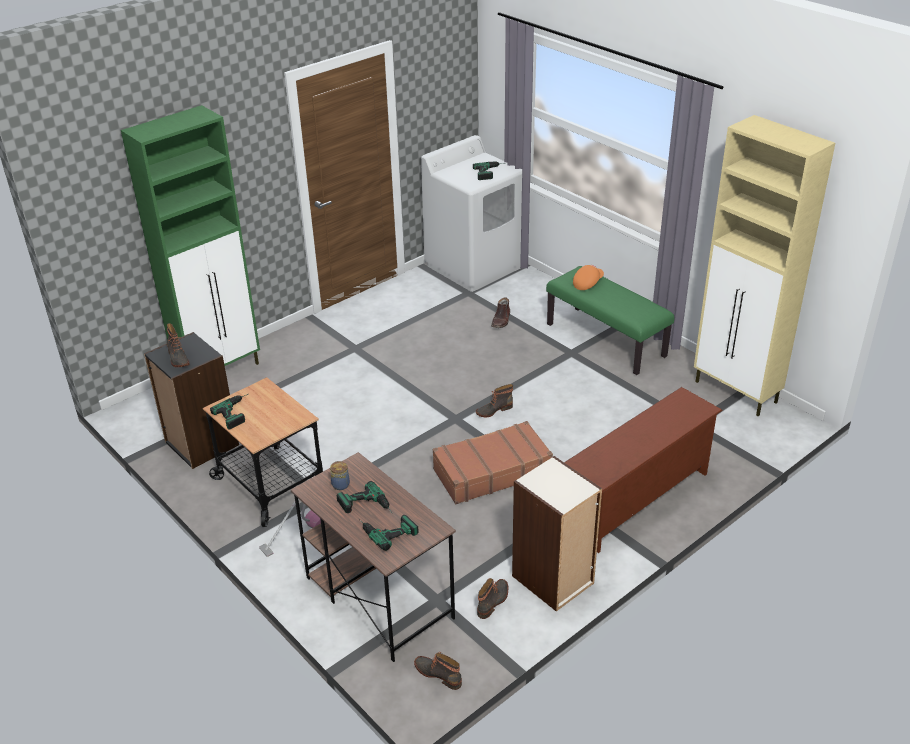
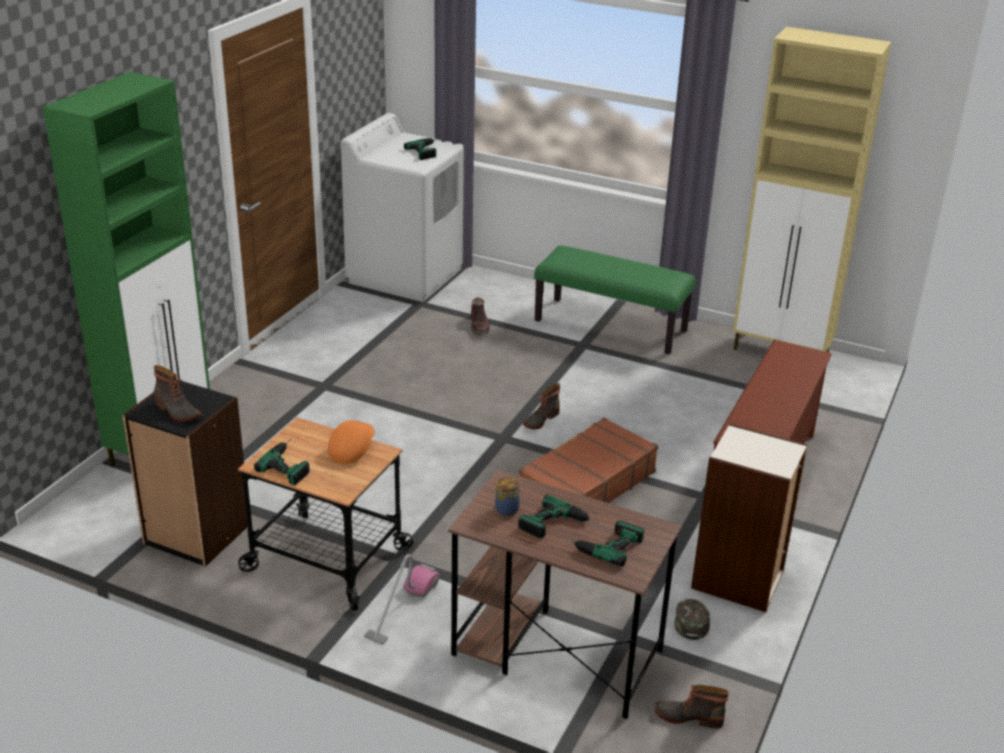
camera: 25 degrees left, 5 degrees down
boot [477,578,508,619] -> green cap [674,599,710,640]
orange cap [573,265,604,290] -> orange cap moved to [328,419,375,464]

